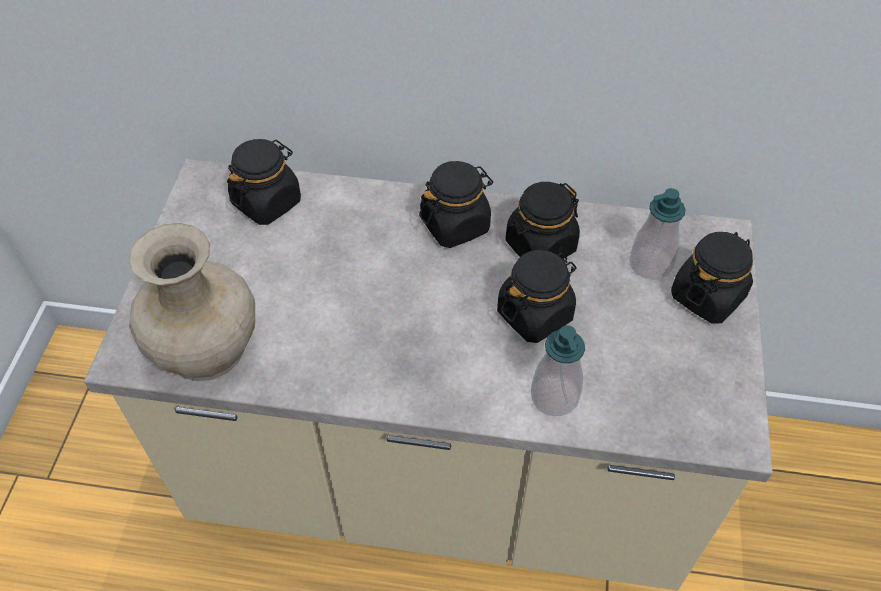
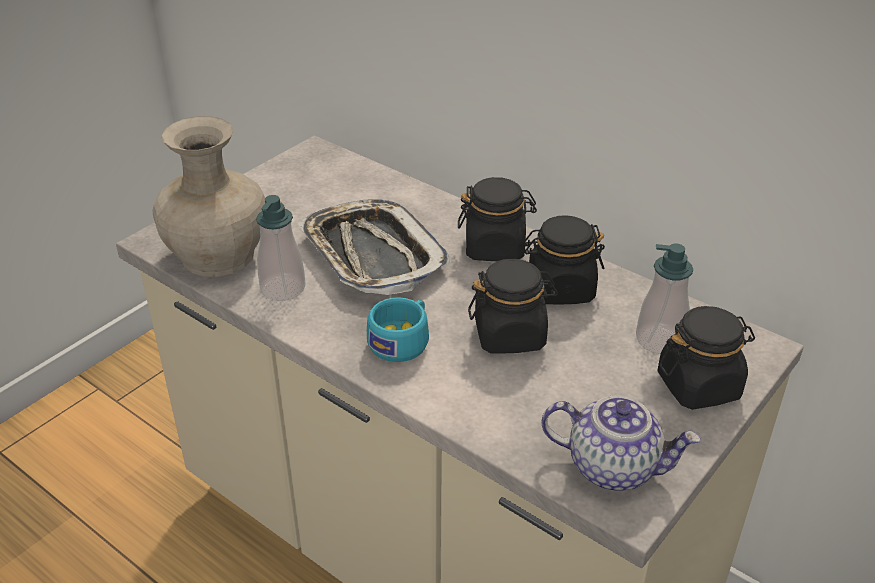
camera: 30 degrees right, 15 degrees down
black jar [227,139,301,225] -> none
soap dispenser [531,325,585,416] -> soap dispenser moved to [256,195,306,301]
none -> tray [298,199,451,295]
none -> turquoise cup [367,297,429,362]
none -> teapot [542,395,701,491]

